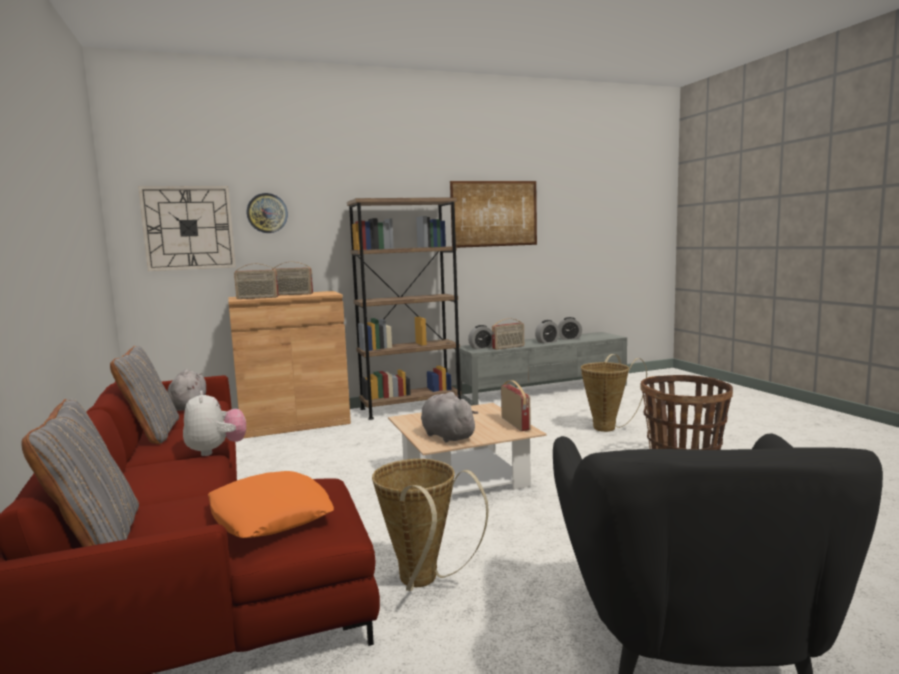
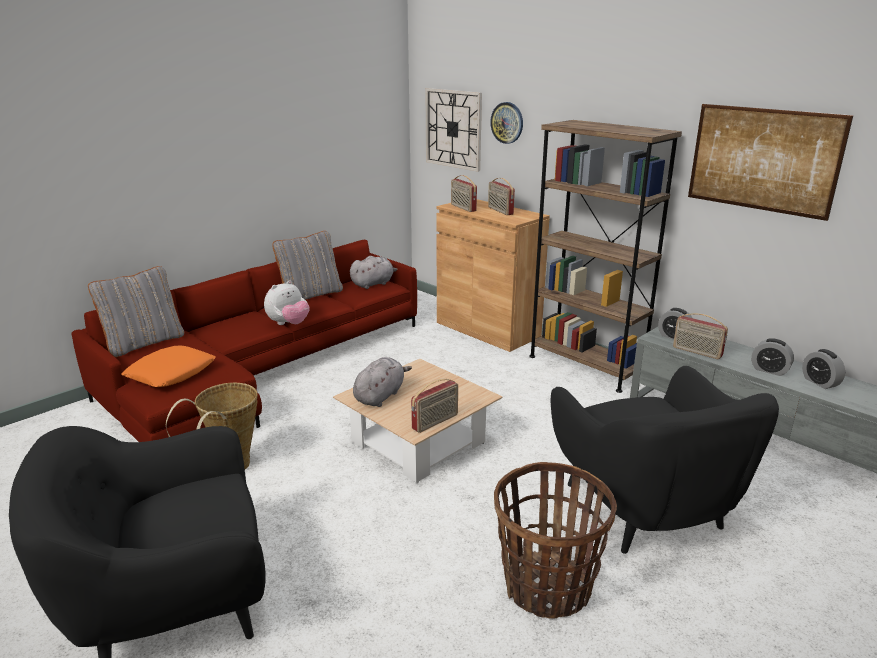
camera: 65 degrees right, 15 degrees up
basket [581,354,647,432] -> black armchair [550,366,779,554]

